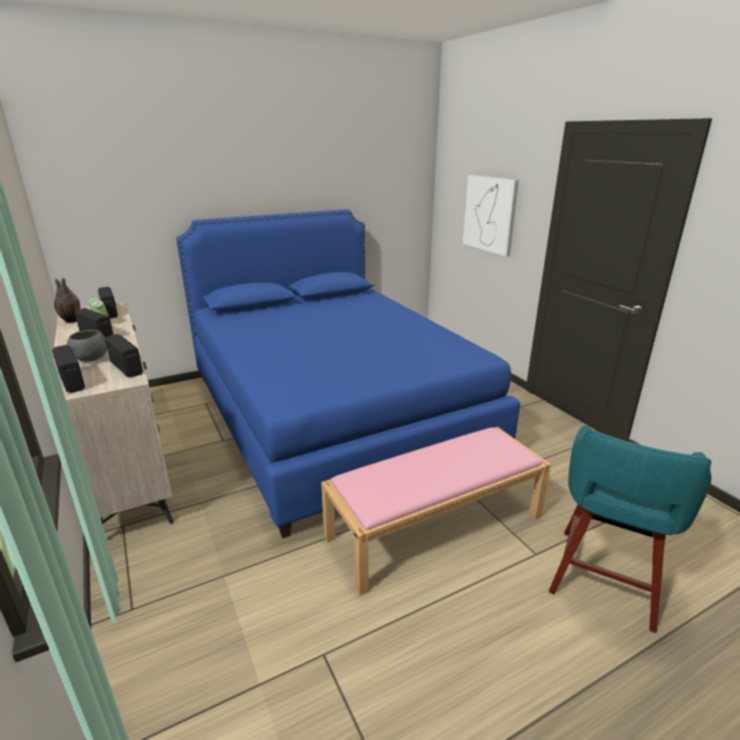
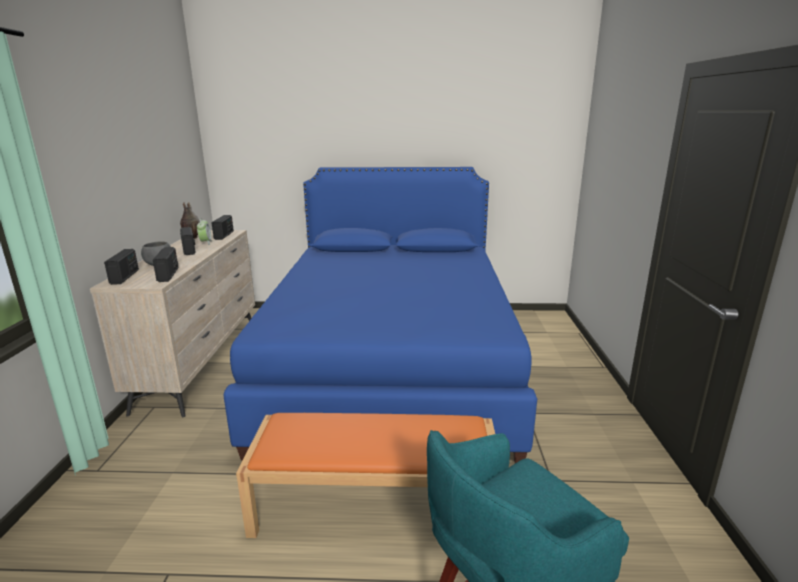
camera: 30 degrees right, 5 degrees down
pink bench [321,427,551,595] -> orange bench [236,413,495,538]
picture [463,175,519,257] -> none

